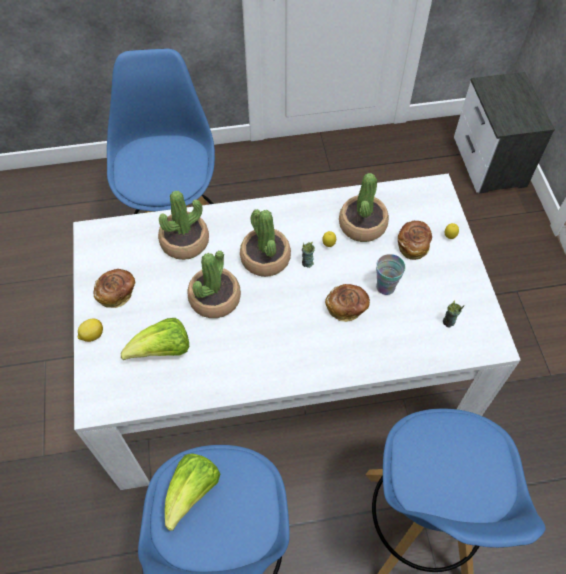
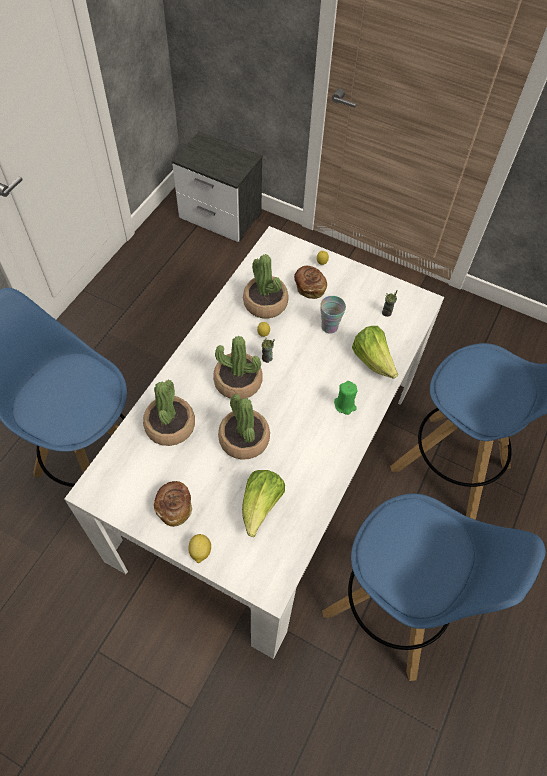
camera: 55 degrees left, 0 degrees up
lettuce [165,453,220,531] -> lettuce moved to [352,326,398,379]
bread [325,284,370,322] -> none
none -> green candle [334,381,358,415]

